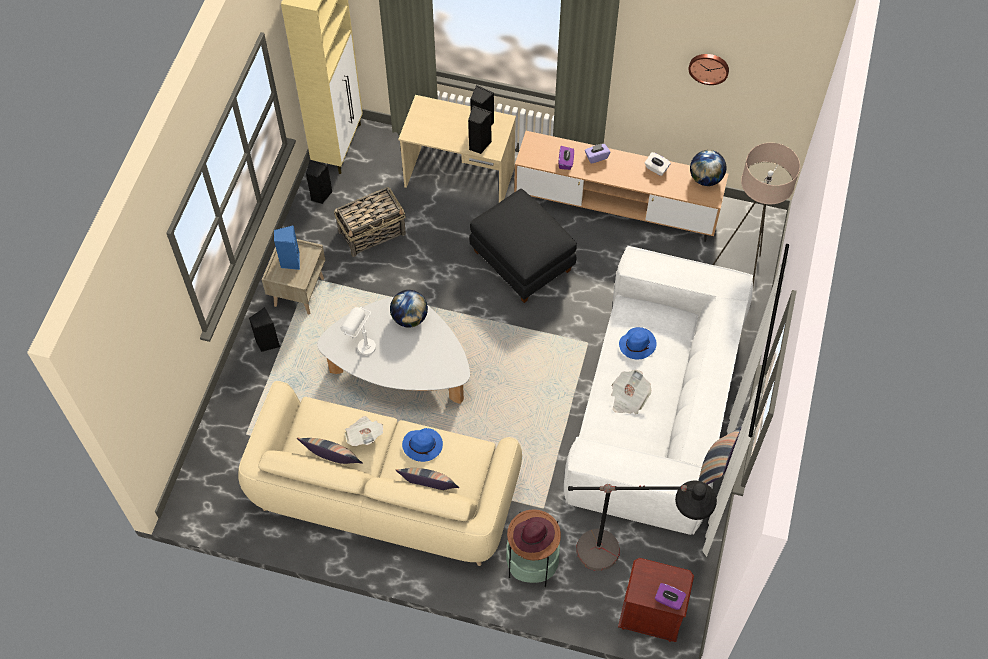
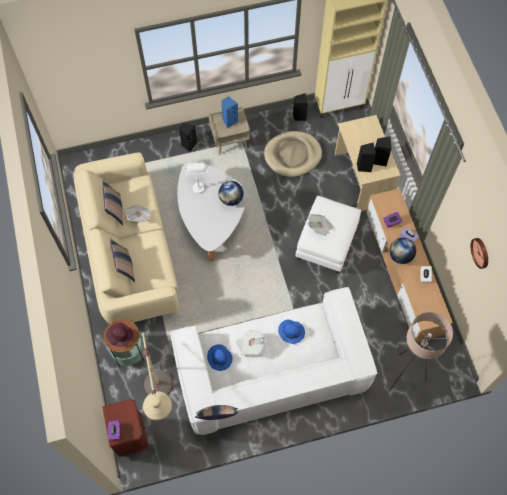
camera: 60 degrees right, 5 degrees up
basket [334,187,406,257] -> beige dog bed [264,131,322,177]
blue hat [402,428,443,462] -> blue hat moved to [207,344,233,371]
black ottoman [469,189,577,303] -> white ottoman [295,196,361,273]
black floor lamp [568,481,717,571] -> beige floor lamp [142,333,173,420]
globe [690,150,726,186] -> globe moved to [389,238,416,264]
none -> newspaper [308,214,334,236]

